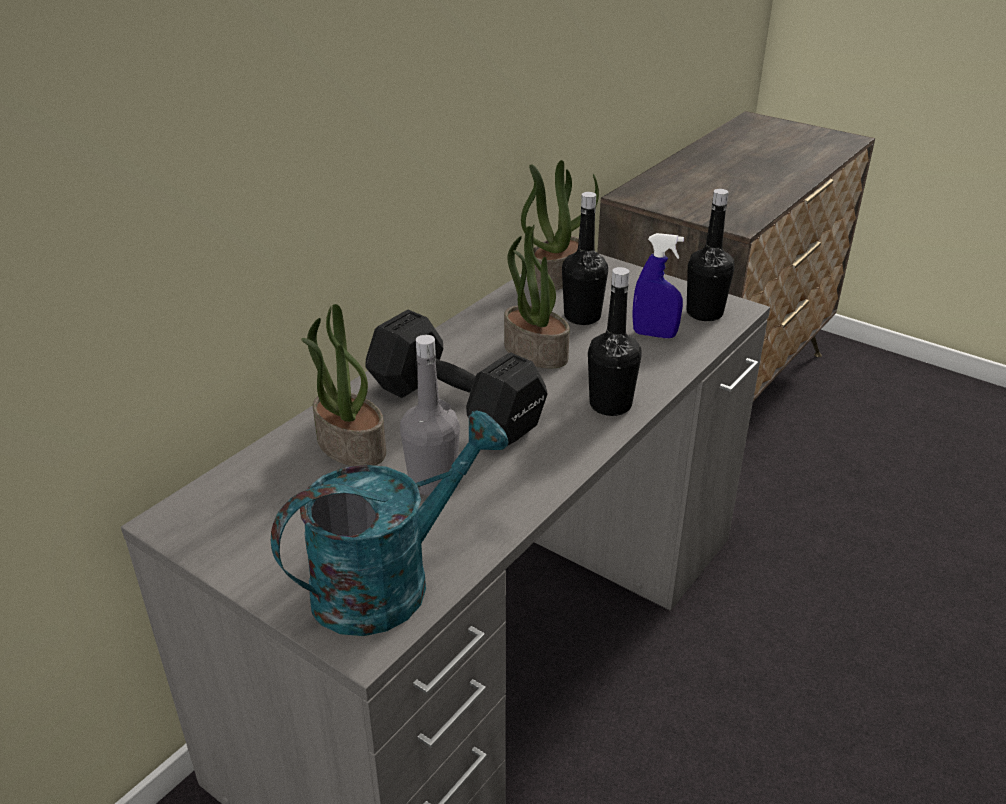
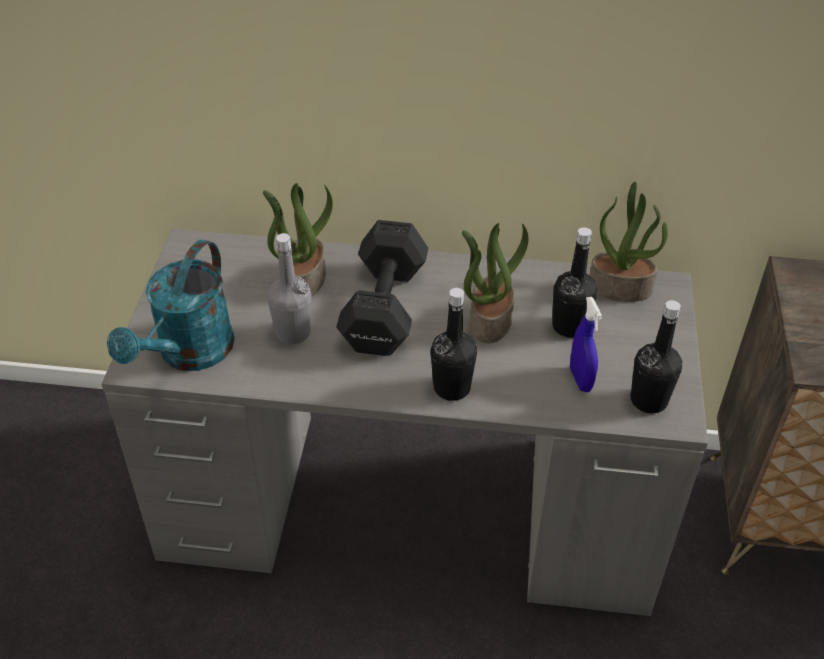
camera: 60 degrees right, 10 degrees up
turquoise watering can [271,410,509,636] -> turquoise watering can turned 90 degrees clockwise [107,239,235,371]

